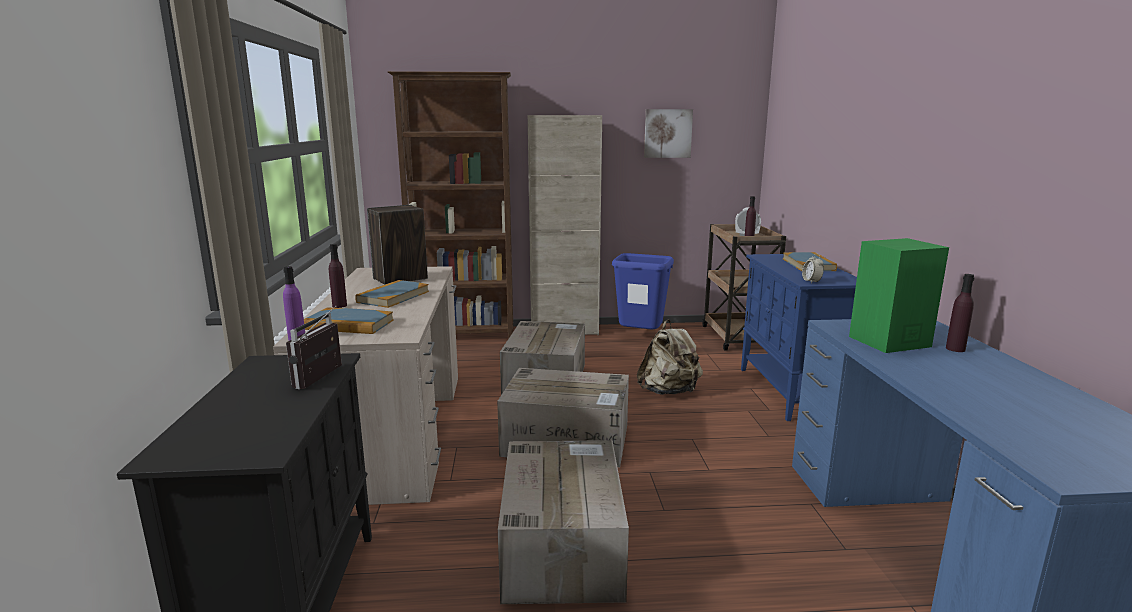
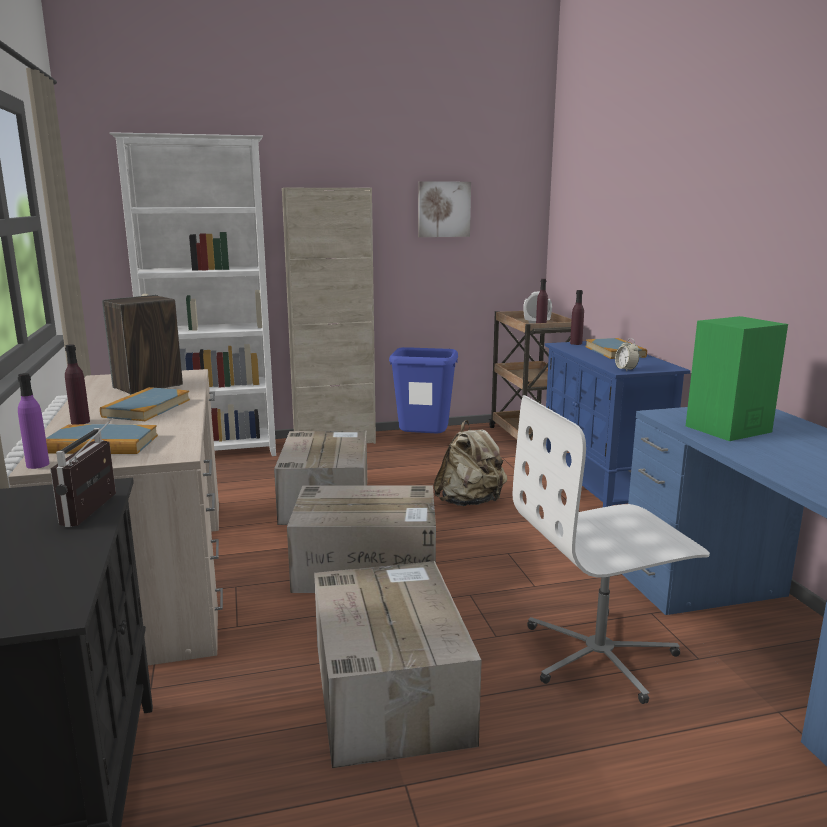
camera: 10 degrees left, 0 degrees up
brown bookcase [388,71,513,337] -> white bookcase [109,132,276,456]
purple bottle [946,274,975,352] -> purple bottle moved to [570,290,584,345]
none -> white office chair [513,395,710,704]

